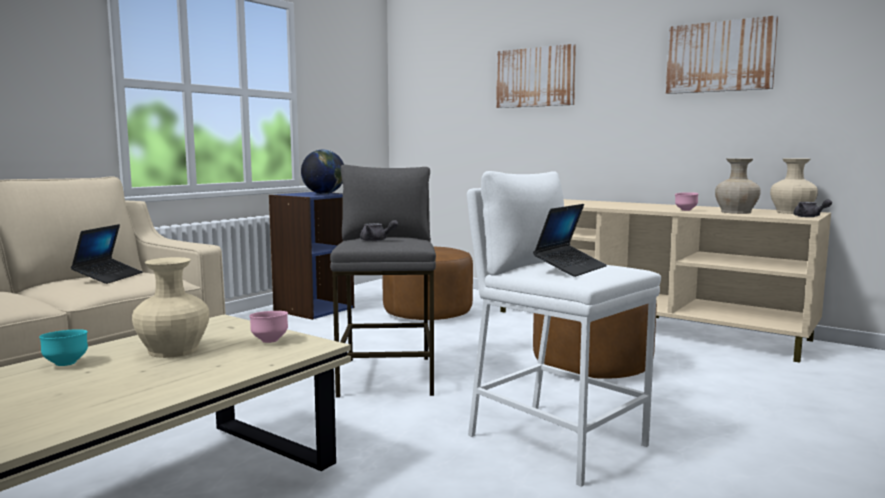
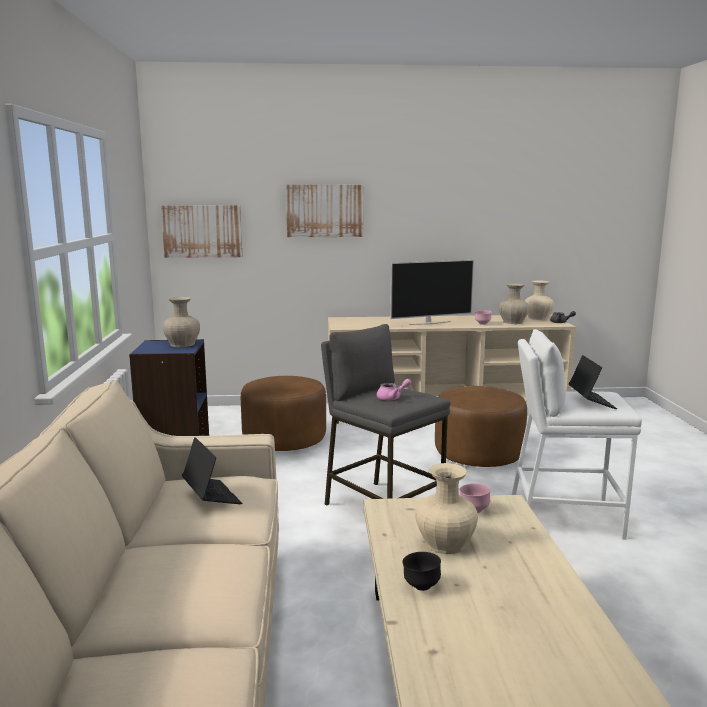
camera: 40 degrees left, 5 degrees up
turquoise bowl [39,329,88,366] -> black bowl [402,552,441,591]
globe [301,149,344,194] -> beige vase [163,297,200,347]
grey teapot [360,220,398,241] -> pink teapot [377,379,411,401]
picture [666,15,778,94] -> picture moved to [161,205,242,258]
none -> television [390,260,474,325]

